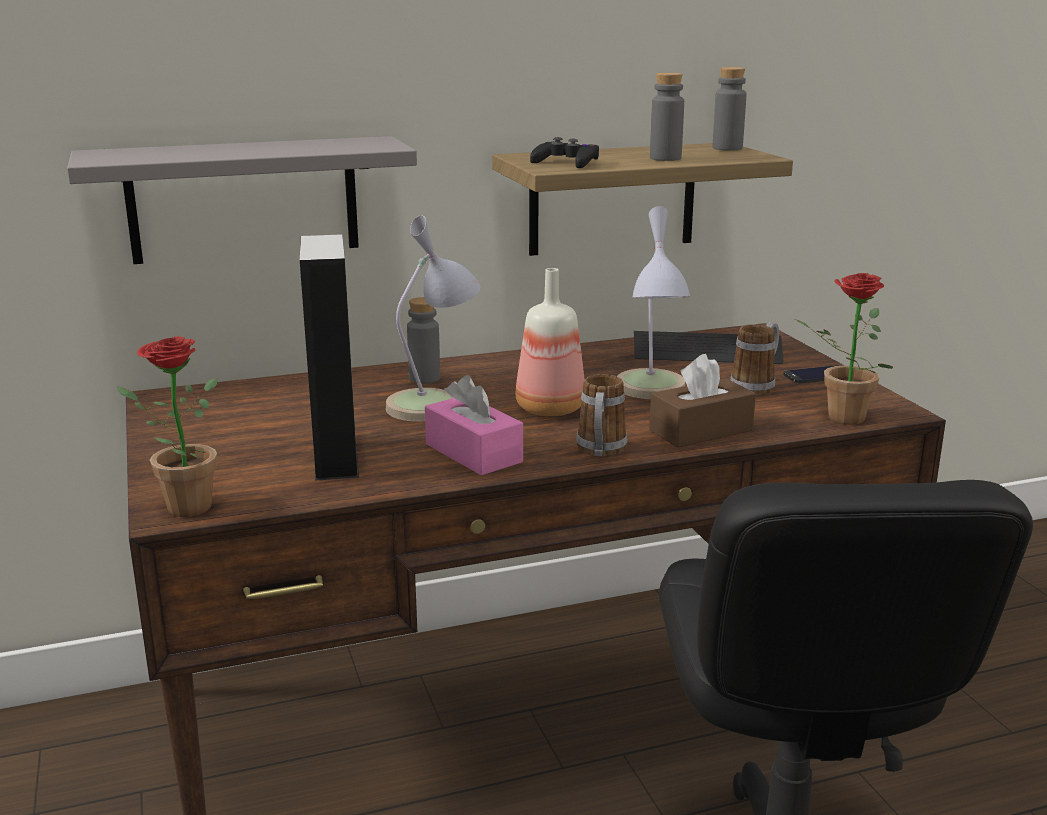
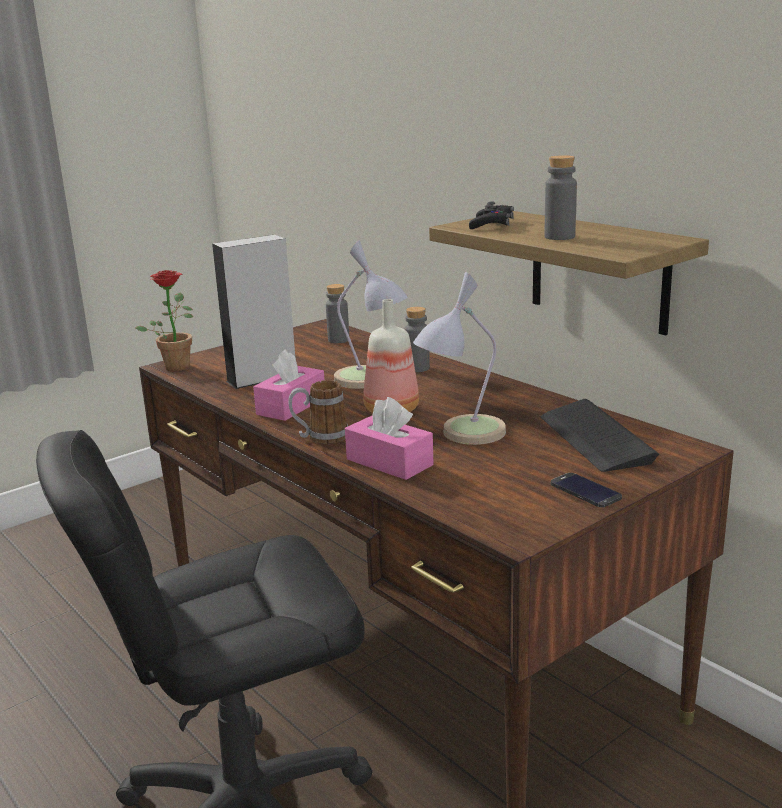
camera: 70 degrees right, 0 degrees up
grey shelf [67,136,417,264] -> none
brown tissue box [649,354,756,448] -> pink tissue box [345,397,434,480]
grey bottle [713,67,746,151] -> grey bottle moved to [326,284,349,343]
mug [730,322,779,396] -> none
potted plant [795,273,893,425] -> none

